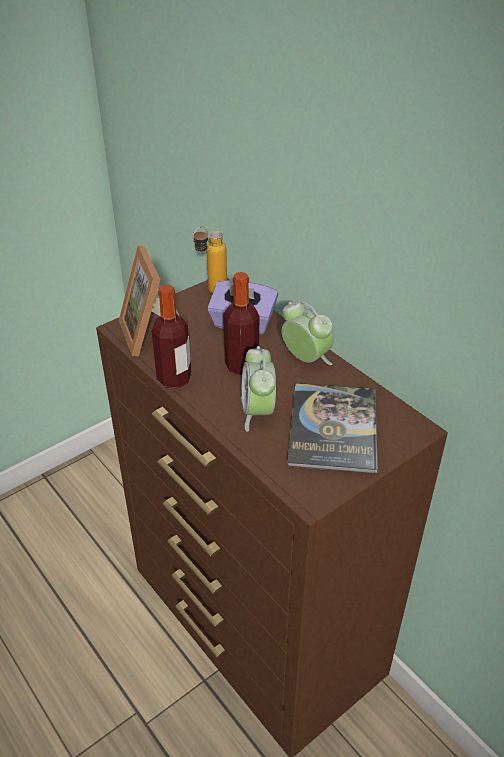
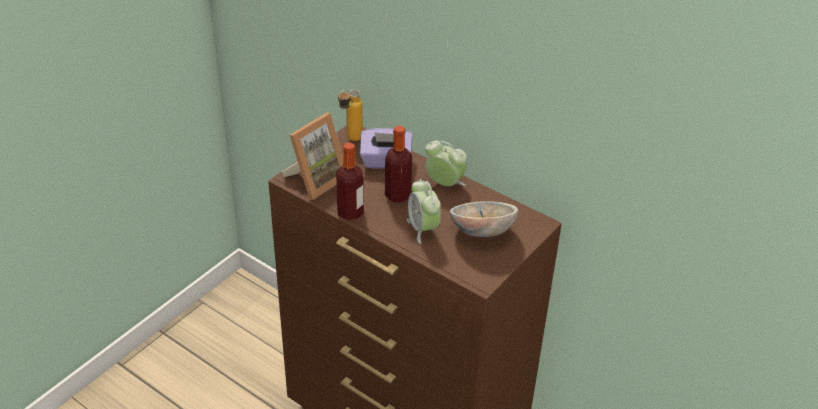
camera: 15 degrees left, 0 degrees up
picture frame [119,246,179,356] -> picture frame turned 105 degrees counterclockwise [282,113,344,200]
book [287,383,378,474] -> bowl [450,201,518,237]

